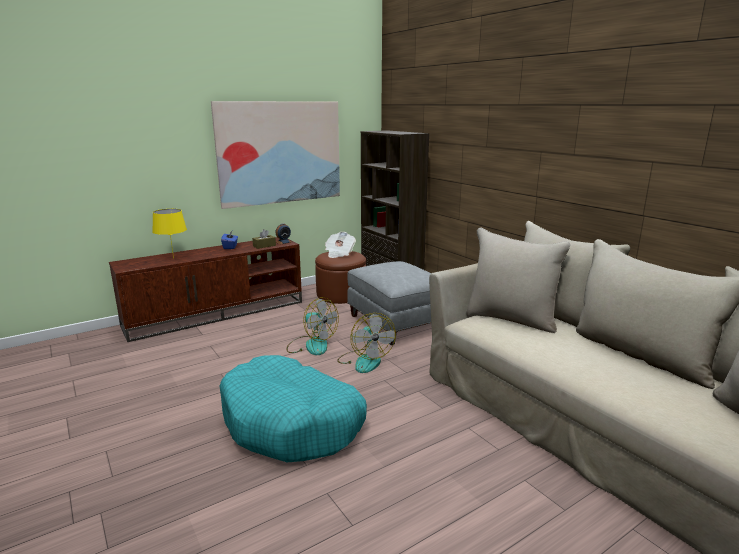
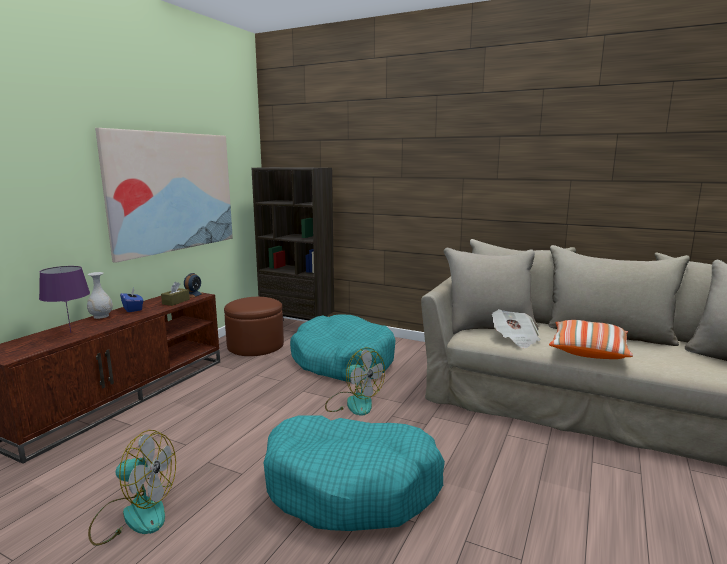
camera: 30 degrees left, 5 degrees down
yellow table lamp [152,209,187,259] -> purple table lamp [39,266,90,332]
fan [287,297,339,355] -> fan moved to [88,430,176,546]
newspaper [325,232,356,258] -> newspaper moved to [492,309,541,349]
grey ottoman [347,261,431,345] -> turquoise dog bed [290,314,395,382]
none -> white vase [87,272,113,319]
none -> pillow [549,320,633,359]

